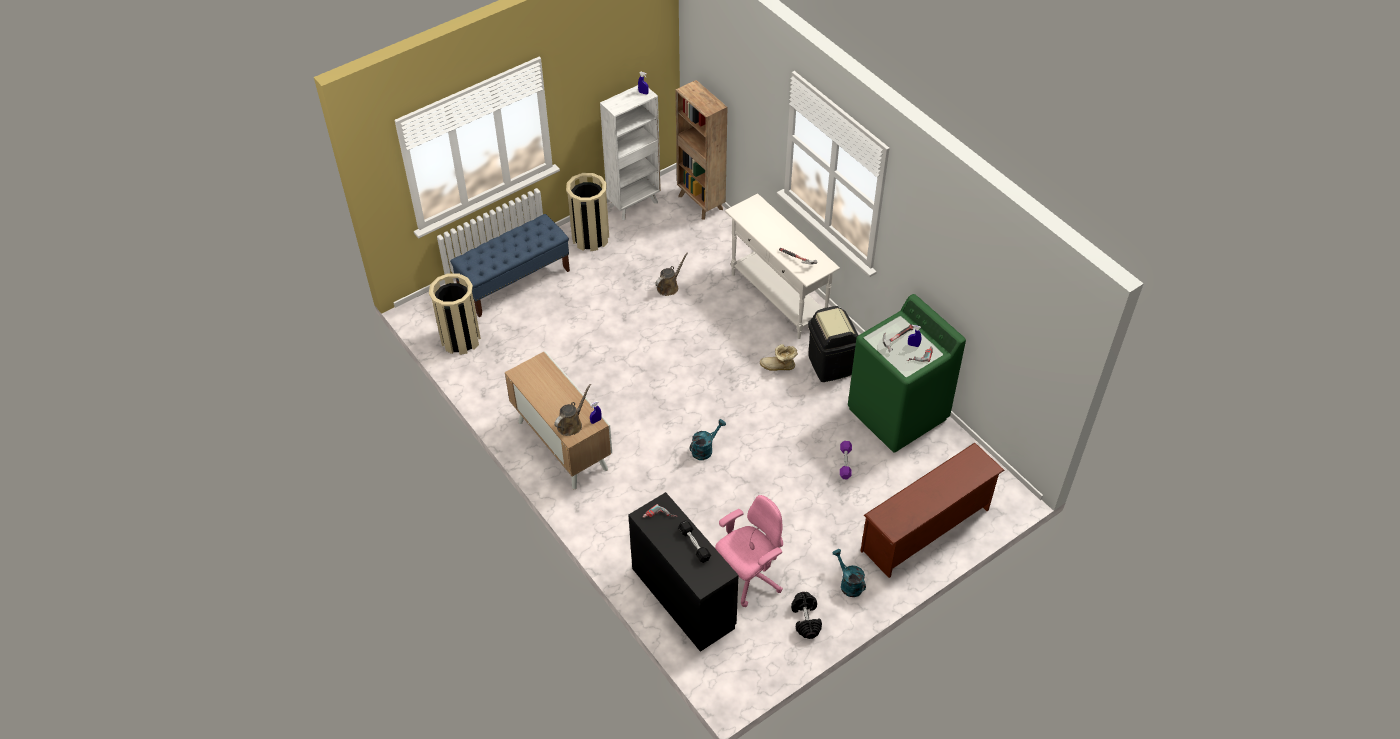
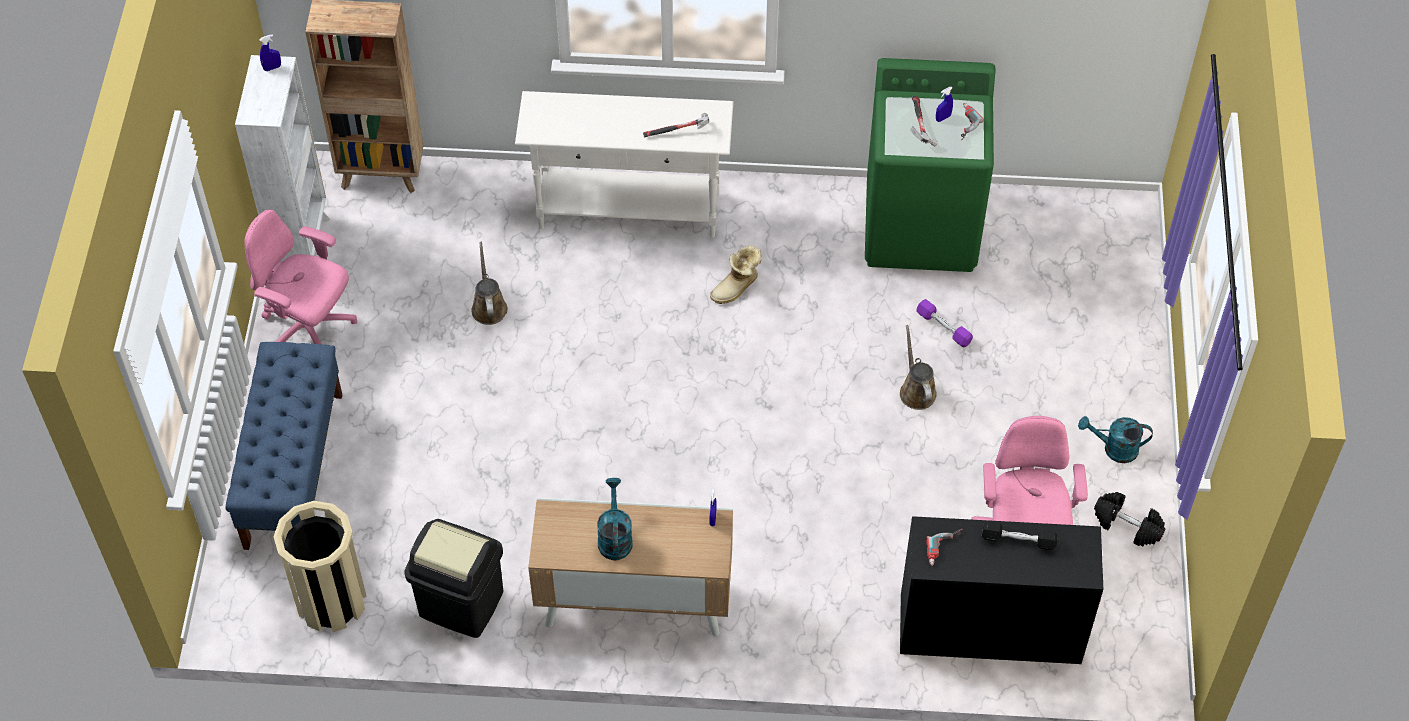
camera: 50 degrees left, 5 degrees up
brown watering can [554,384,591,436] -> brown watering can moved to [900,325,937,410]
beige trash can [566,173,609,251] -> pink office chair [244,209,357,344]
turquoise watering can [690,419,726,460] -> turquoise watering can moved to [597,478,633,560]
black trash can [808,306,858,382] -> black trash can moved to [404,519,503,638]
brown shoe rack [860,443,1004,578] -> none

